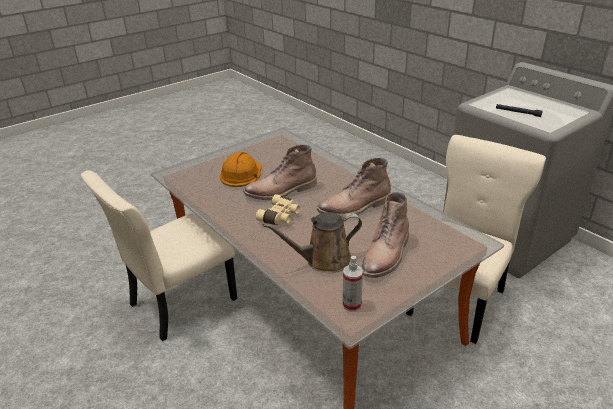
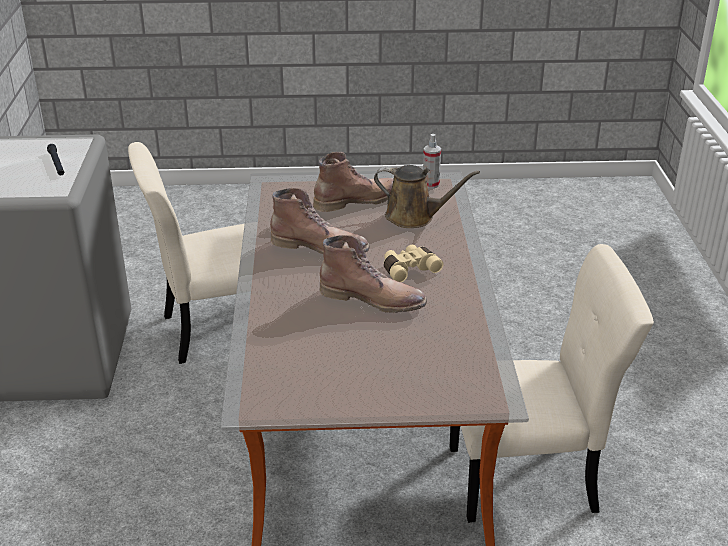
camera: 145 degrees left, 0 degrees up
orange hard hat [220,152,262,187] -> none

